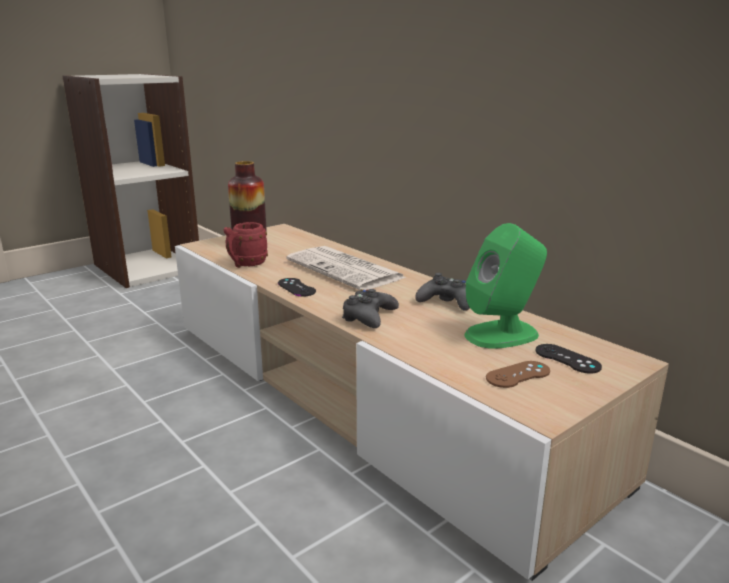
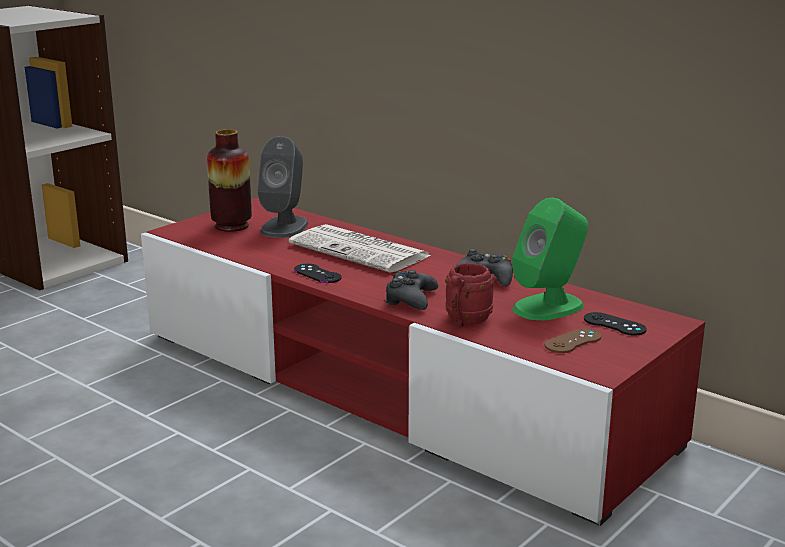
camera: 10 degrees left, 0 degrees up
beige tv stand [175,224,669,581] -> red tv stand [141,198,705,526]
red mug [223,222,268,268] -> red mug moved to [445,263,494,327]
none -> grey speaker [257,136,308,238]

